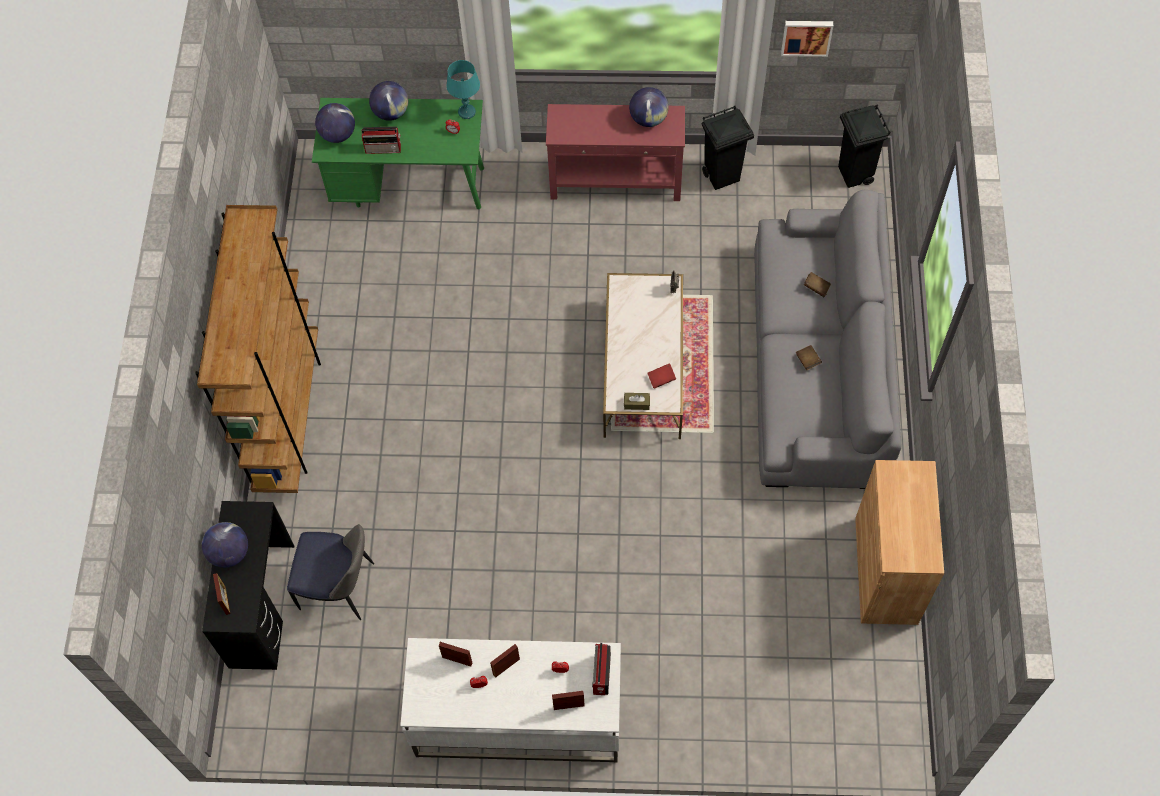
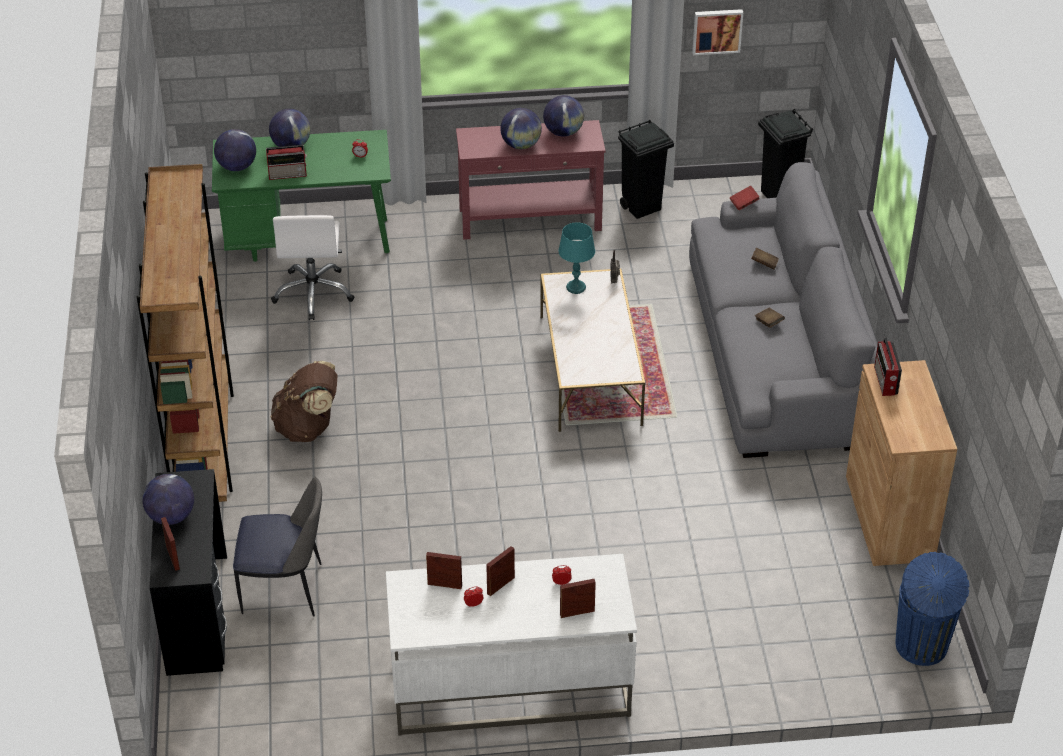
camera: 10 degrees left, 20 degrees down
turquoise table lamp [446,60,480,119] -> turquoise table lamp moved to [558,222,595,294]
radio [592,642,611,695] -> radio moved to [874,337,902,396]
brown tissue box [624,393,650,410] -> none
red book [648,363,676,388] -> red book moved to [730,186,760,210]
none -> white office chair [271,215,354,320]
none -> brown backpack [271,361,337,442]
none -> globe [500,108,542,149]
none -> blue trash can [895,552,969,666]

